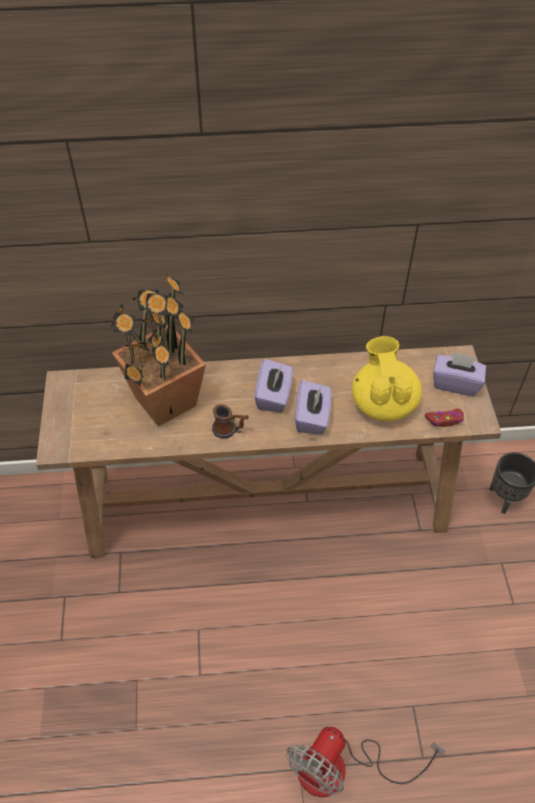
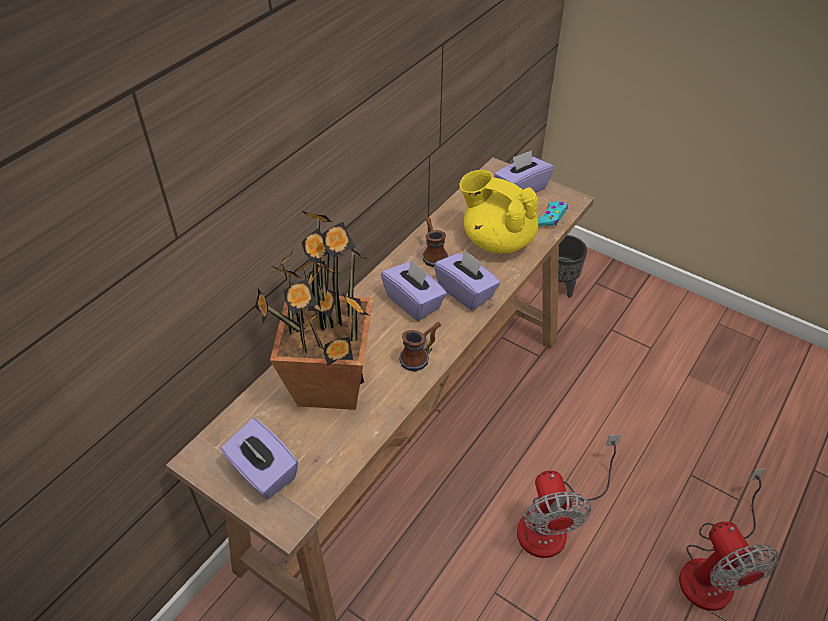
camera: 50 degrees left, 5 degrees down
red game controller [425,409,464,427] -> turquoise game controller [538,201,568,226]
none -> purple tissue box [221,418,299,499]
none -> mug [423,217,448,267]
none -> fan [517,434,621,558]

